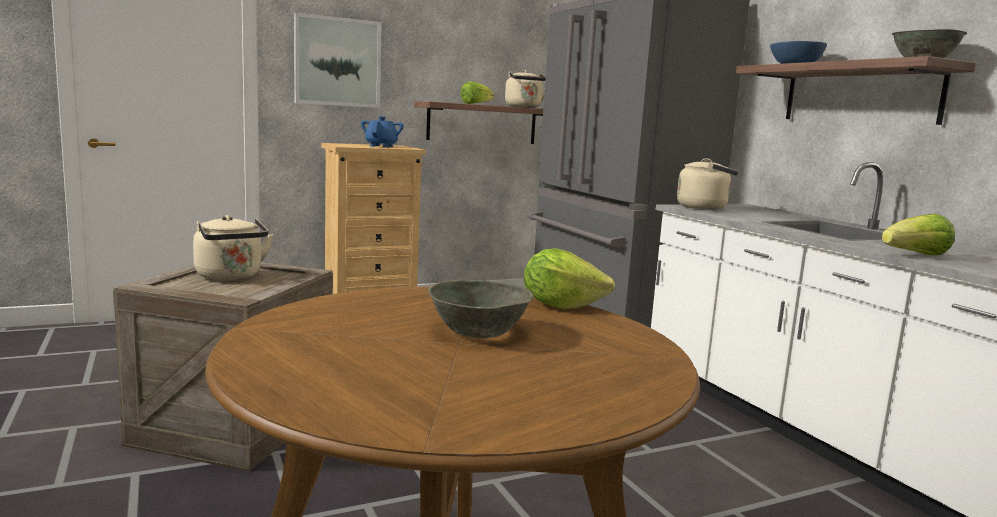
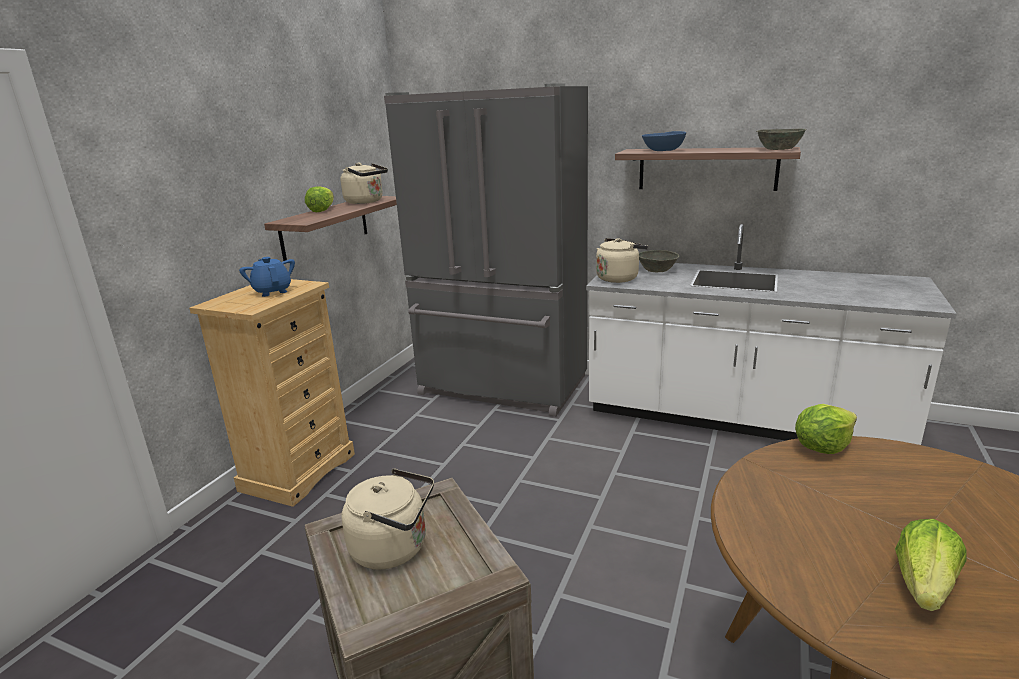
camera: 40 degrees left, 10 degrees up
picture [294,13,382,108] -> none
grey bowl [428,280,533,338] -> grey bowl moved to [639,250,679,272]
lettuce [882,214,955,255] -> lettuce moved to [895,519,967,611]

